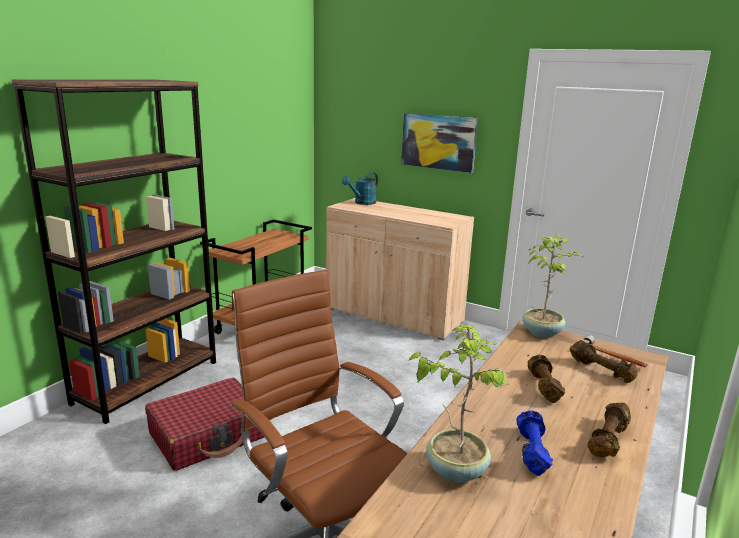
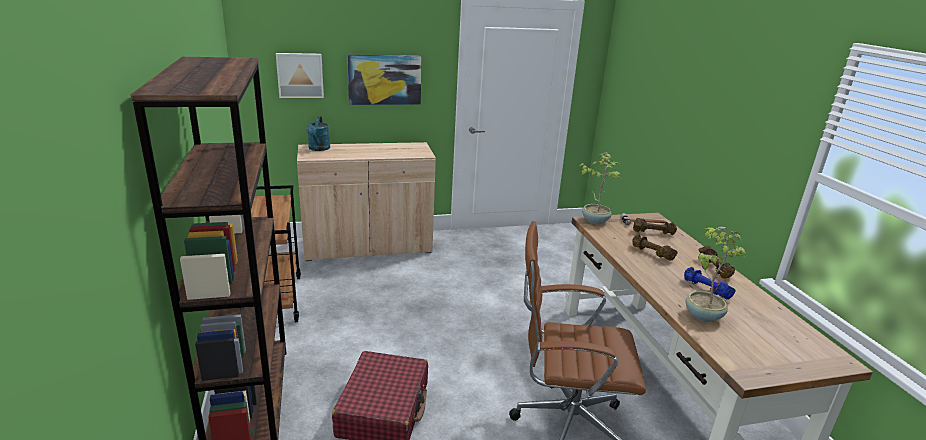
camera: 45 degrees left, 5 degrees up
none -> picture [276,53,324,98]

